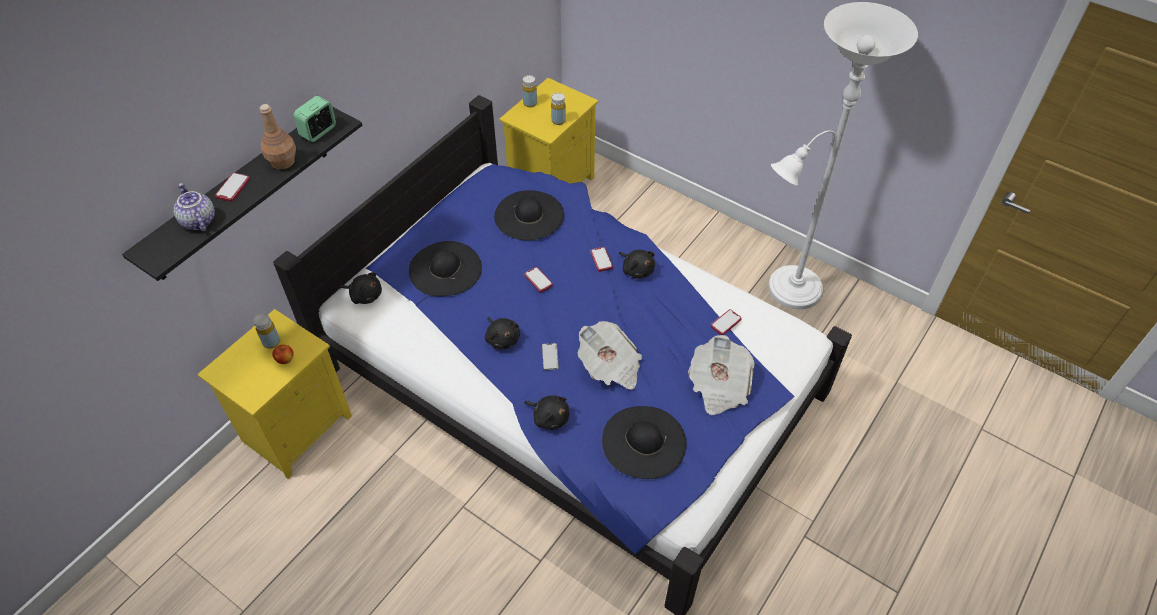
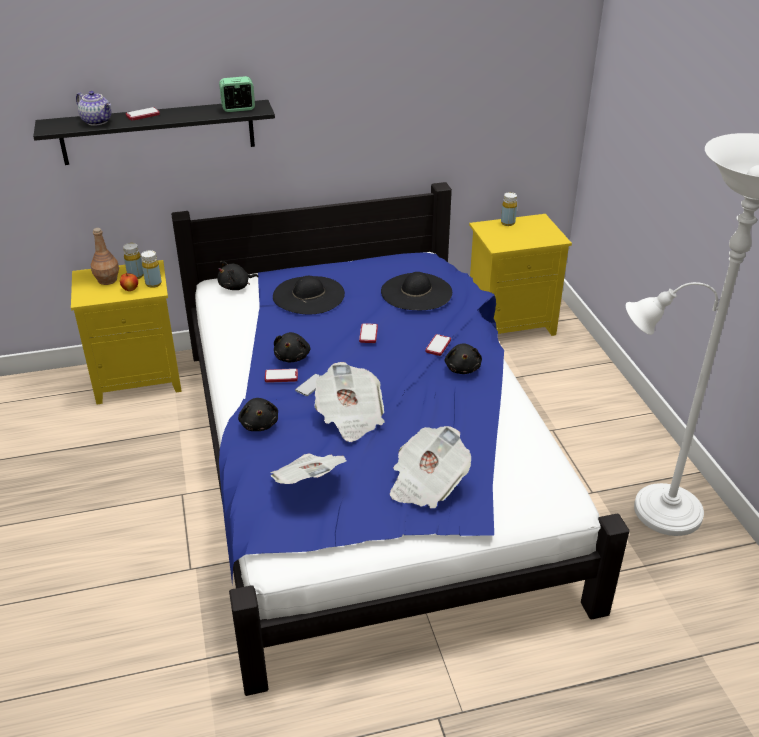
camera: 40 degrees right, 15 degrees down
teapot [173,183,215,231] -> teapot turned 120 degrees clockwise [76,91,111,126]
brown bottle [259,104,296,169] -> brown bottle moved to [91,228,119,285]
black plush toy [340,272,382,304] -> black plush toy turned 90 degrees clockwise [217,261,259,290]
yellow bottle [551,93,566,125] -> yellow bottle moved to [141,250,162,288]
black hat [602,406,687,479] -> newspaper [270,454,346,484]
phone [711,309,742,335] -> phone moved to [265,369,298,383]

